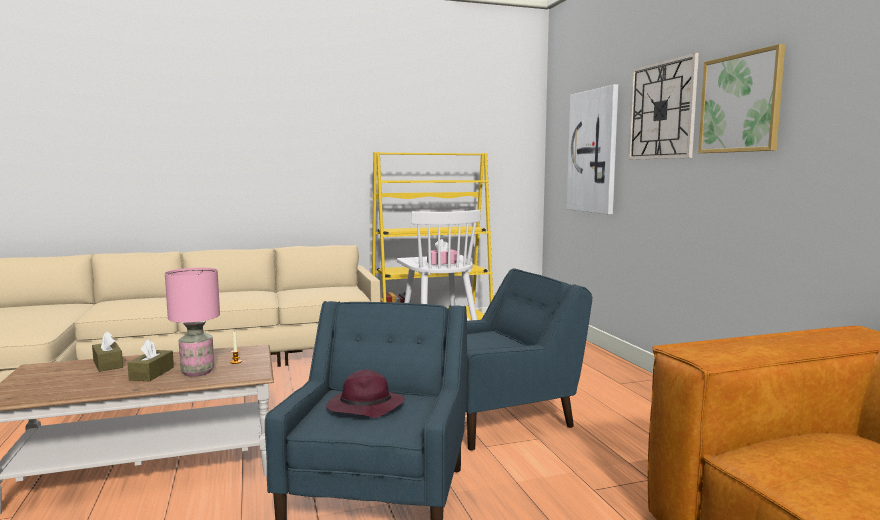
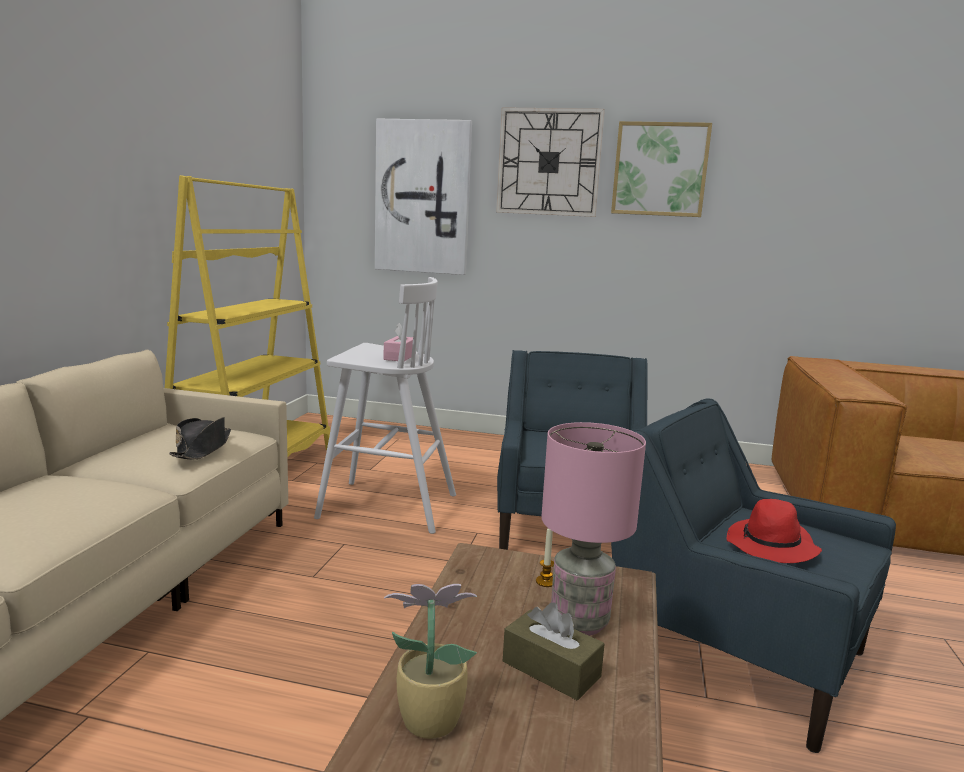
camera: 60 degrees left, 5 degrees up
brown tissue box [92,331,123,372] -> potted plant [384,584,477,739]
purple hat [326,370,405,418] -> red hat [726,499,822,563]
none -> black hat [169,417,231,460]

